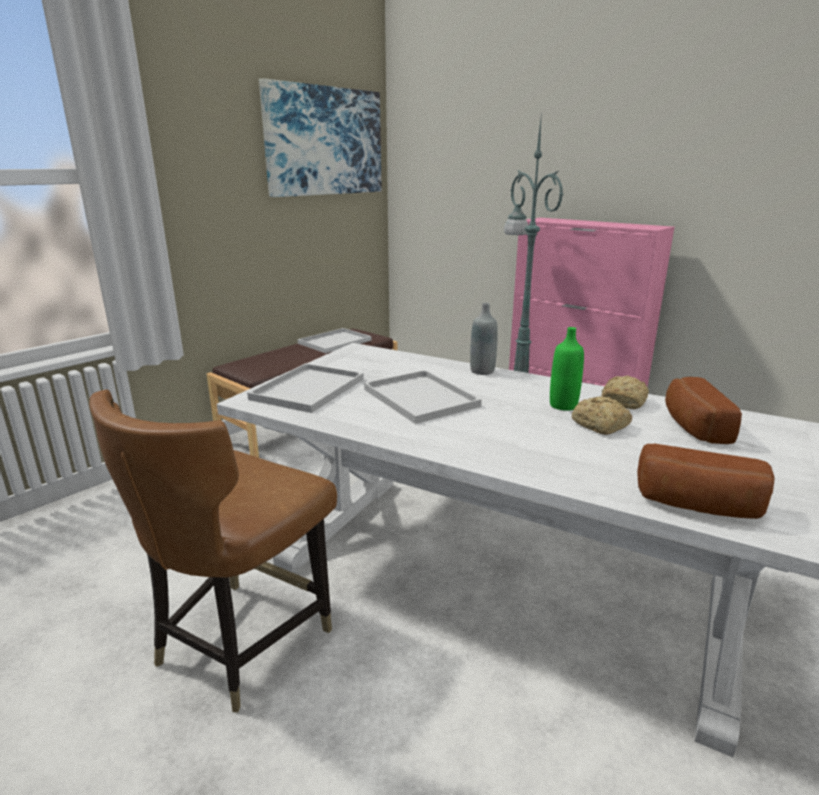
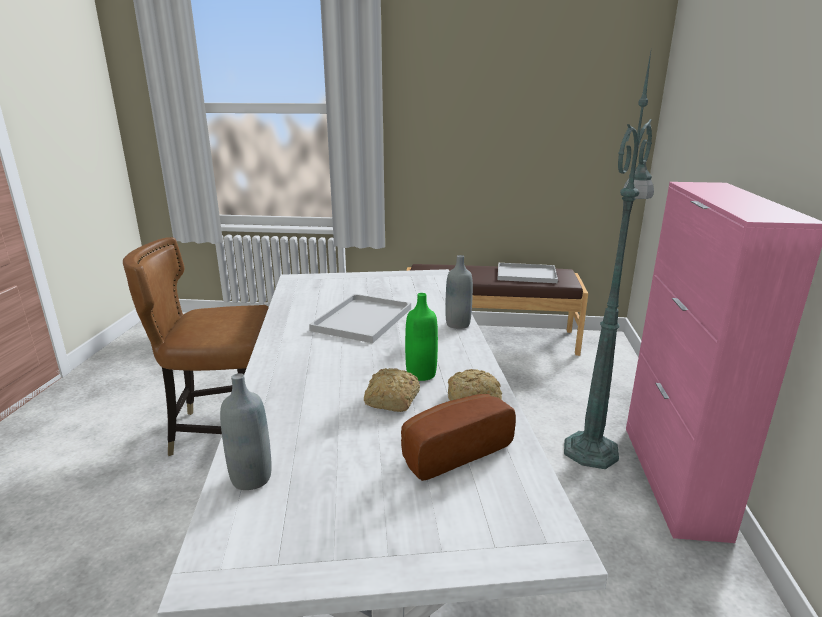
camera: 55 degrees right, 0 degrees up
white tray [247,363,364,413] -> none
picture [259,78,381,197] -> none
bread [637,444,774,519] -> grey bottle [220,373,272,490]

